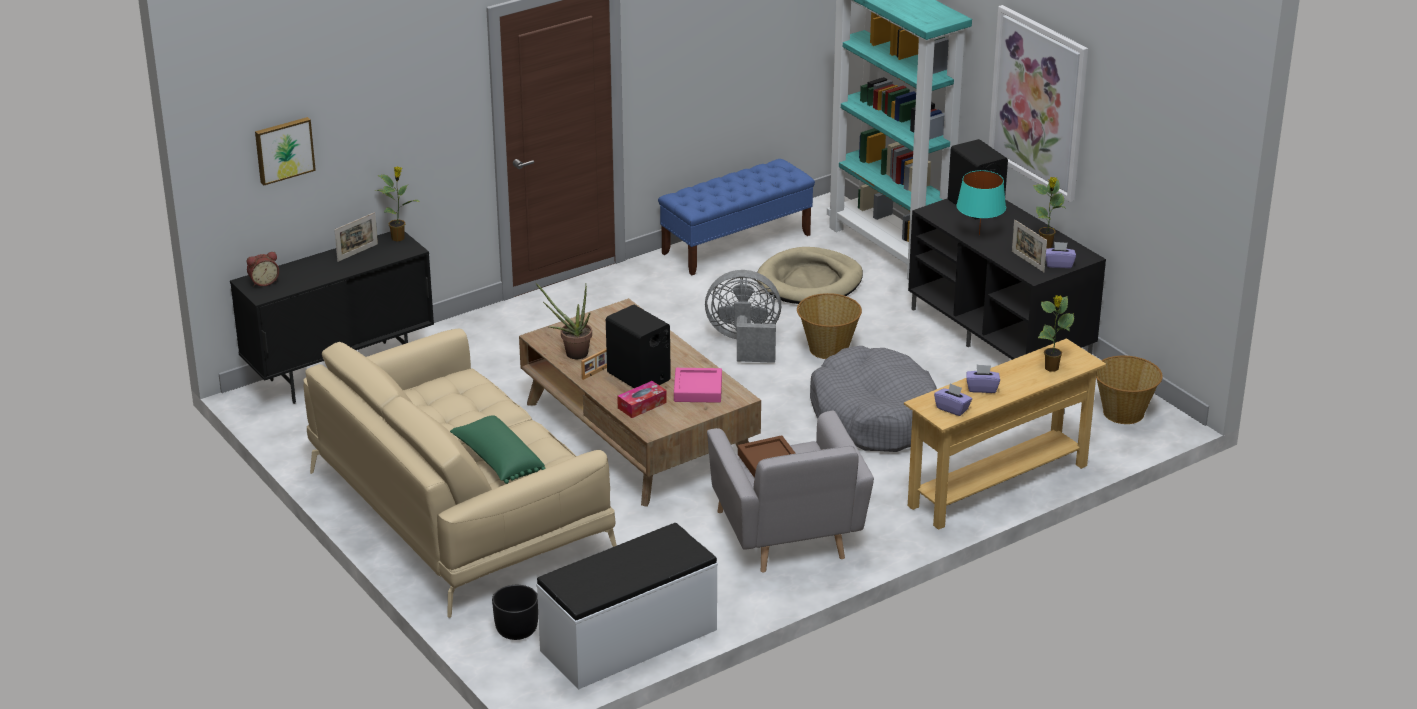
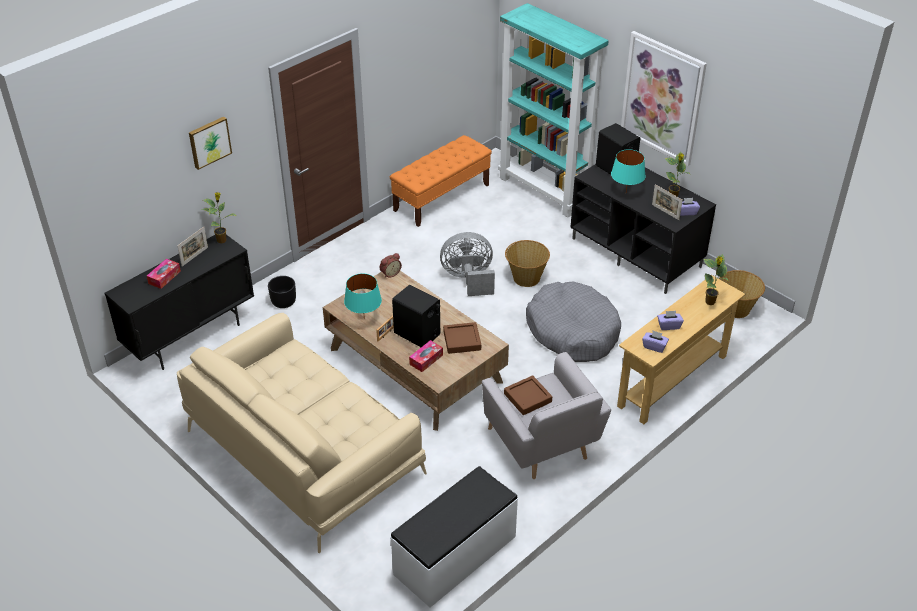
camera: 10 degrees left, 10 degrees up
alarm clock [247,252,279,286] -> alarm clock moved to [380,253,402,278]
picture [255,117,316,185] -> picture moved to [189,116,232,170]
green pillow [450,416,546,484] -> none
black planter [492,585,538,640] -> black planter moved to [268,276,296,308]
potted plant [536,283,592,359] -> turquoise table lamp [344,273,382,319]
blue bench [658,159,815,275] -> orange bench [390,135,492,227]
pink tray [674,368,722,403] -> brown tray [443,322,481,354]
beige dog bed [757,247,863,304] -> none
none -> tissue box [147,258,181,289]

